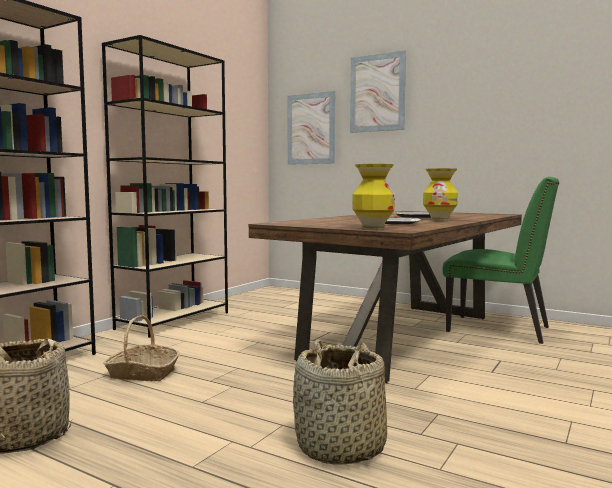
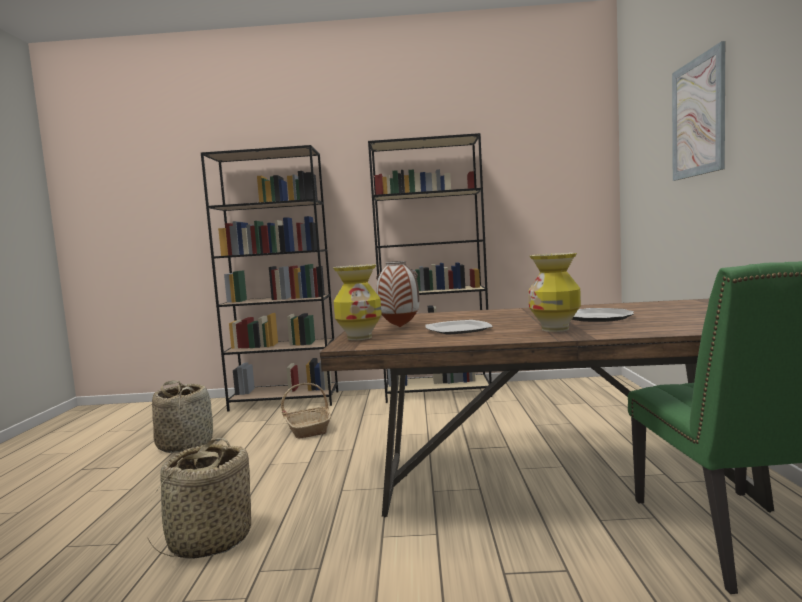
camera: 60 degrees right, 0 degrees up
picture [288,91,336,165] -> none
none -> vase [376,261,419,327]

